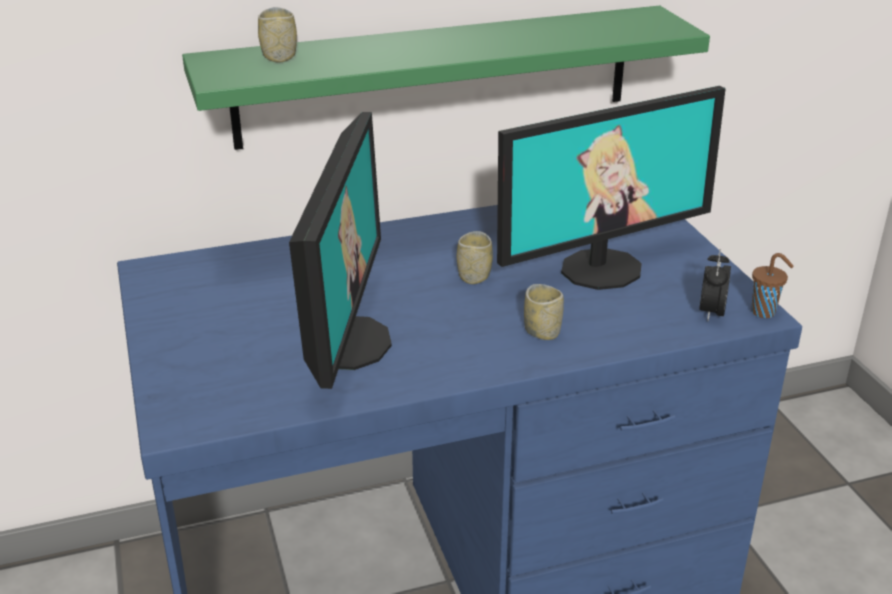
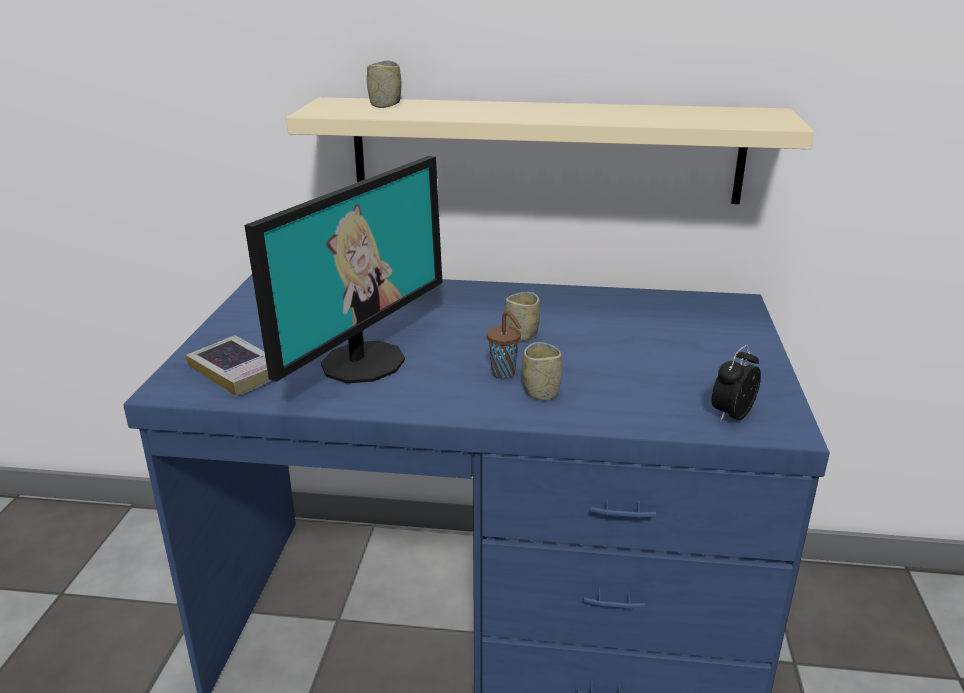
camera: 25 degrees right, 5 degrees down
green shelf [182,5,710,150] -> beige shelf [286,97,814,204]
monitor [497,86,726,290] -> none
brown cup [751,253,794,318] -> brown cup moved to [487,311,522,378]
none -> book [186,335,271,396]

